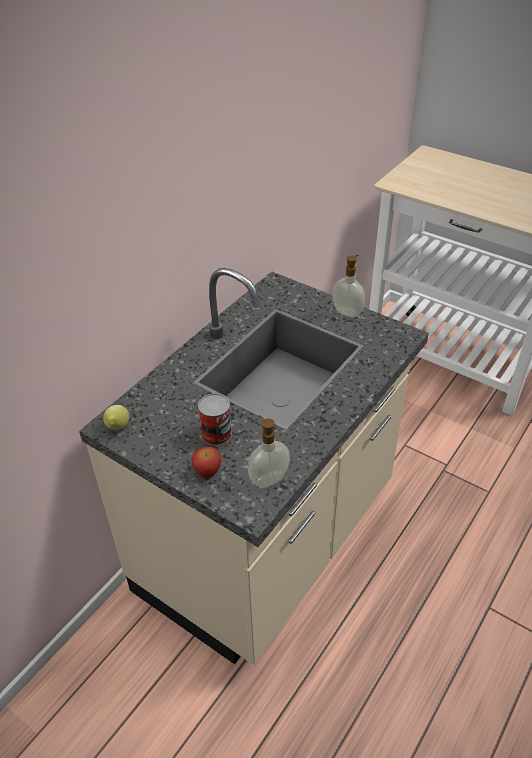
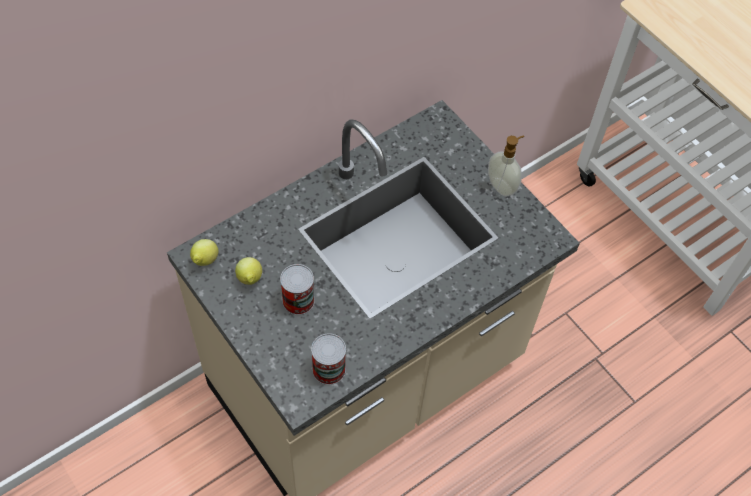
camera: 15 degrees right, 15 degrees up
apple [191,447,222,478] -> none
soap dispenser [248,415,290,488] -> can [311,333,346,385]
none -> lemon [235,257,262,285]

